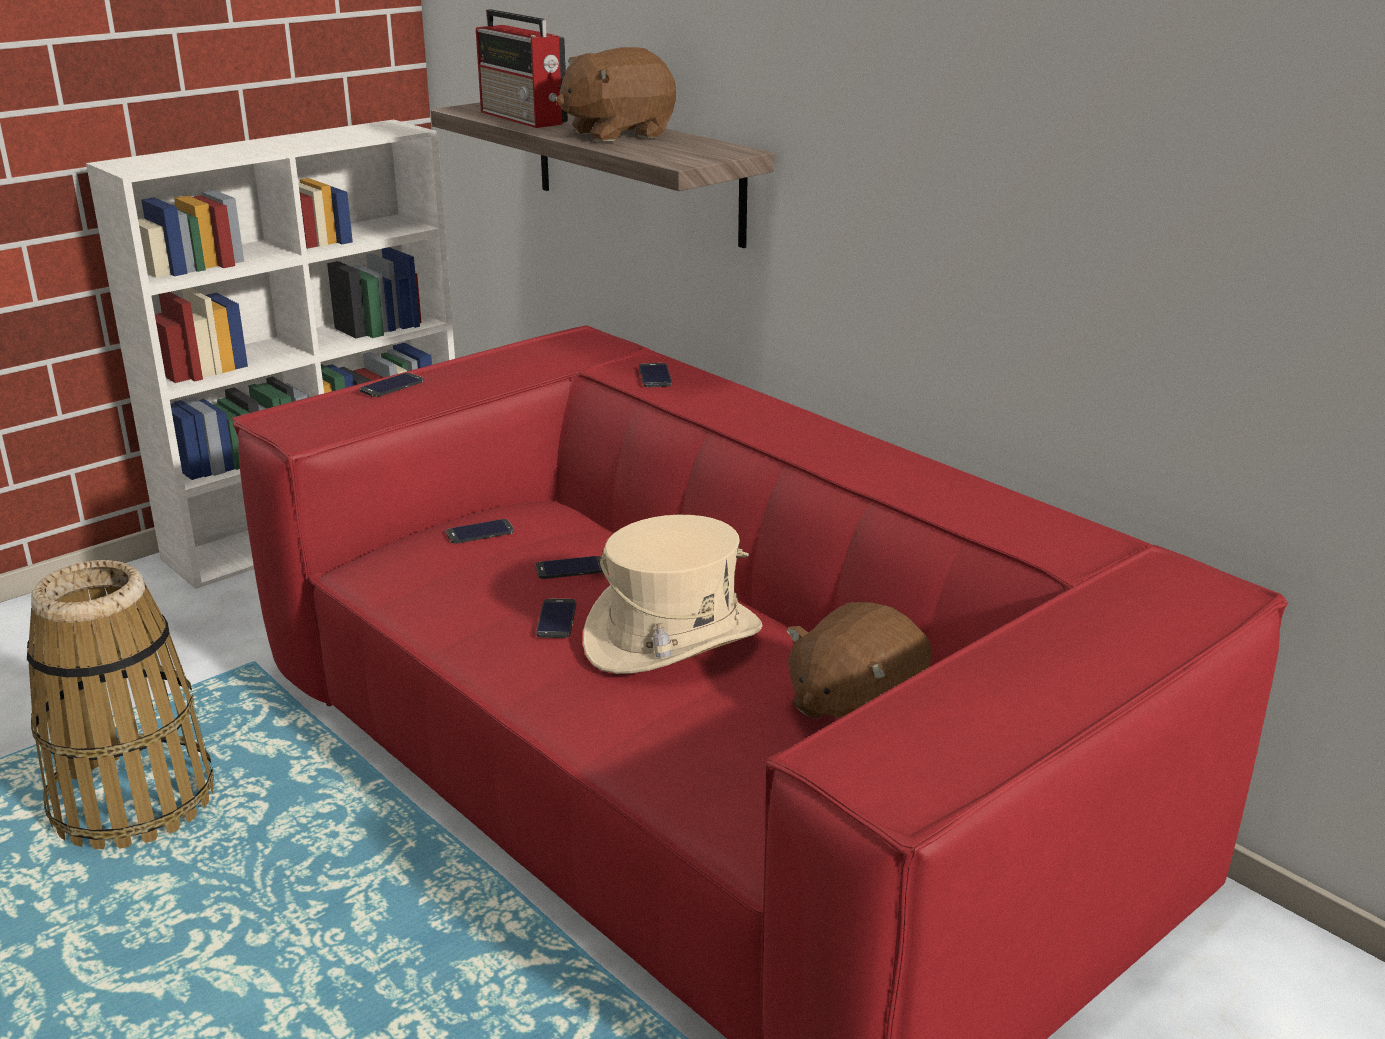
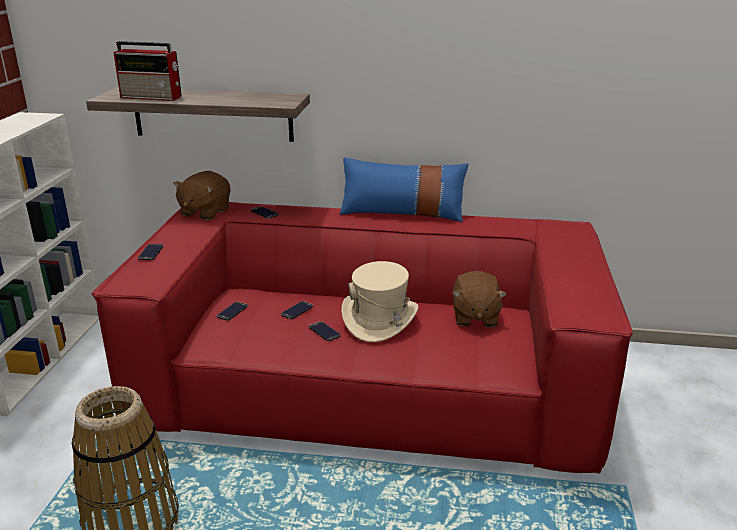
camera: 40 degrees left, 0 degrees up
brown plush toy [556,47,676,143] -> brown plush toy moved to [173,171,230,220]
none -> blue pillow [340,157,468,222]

